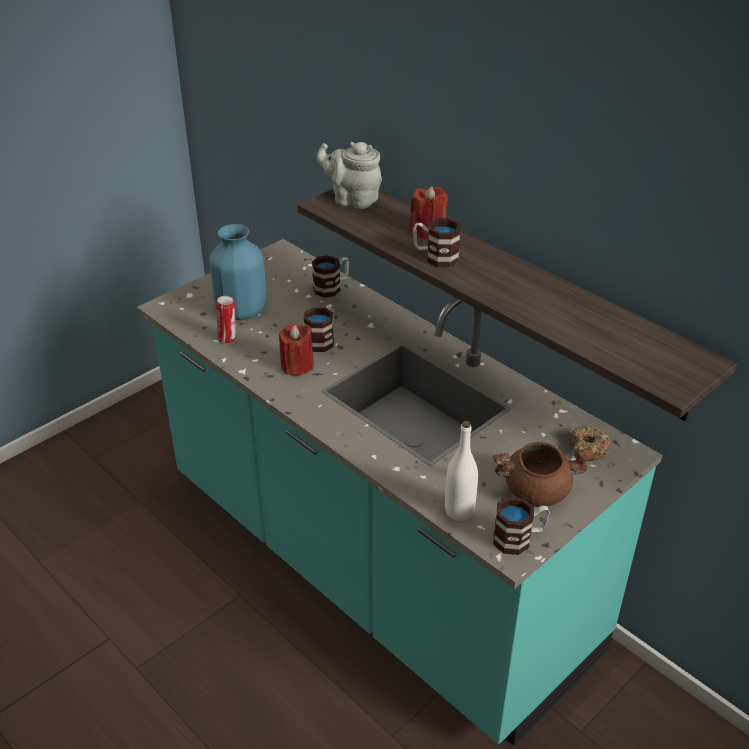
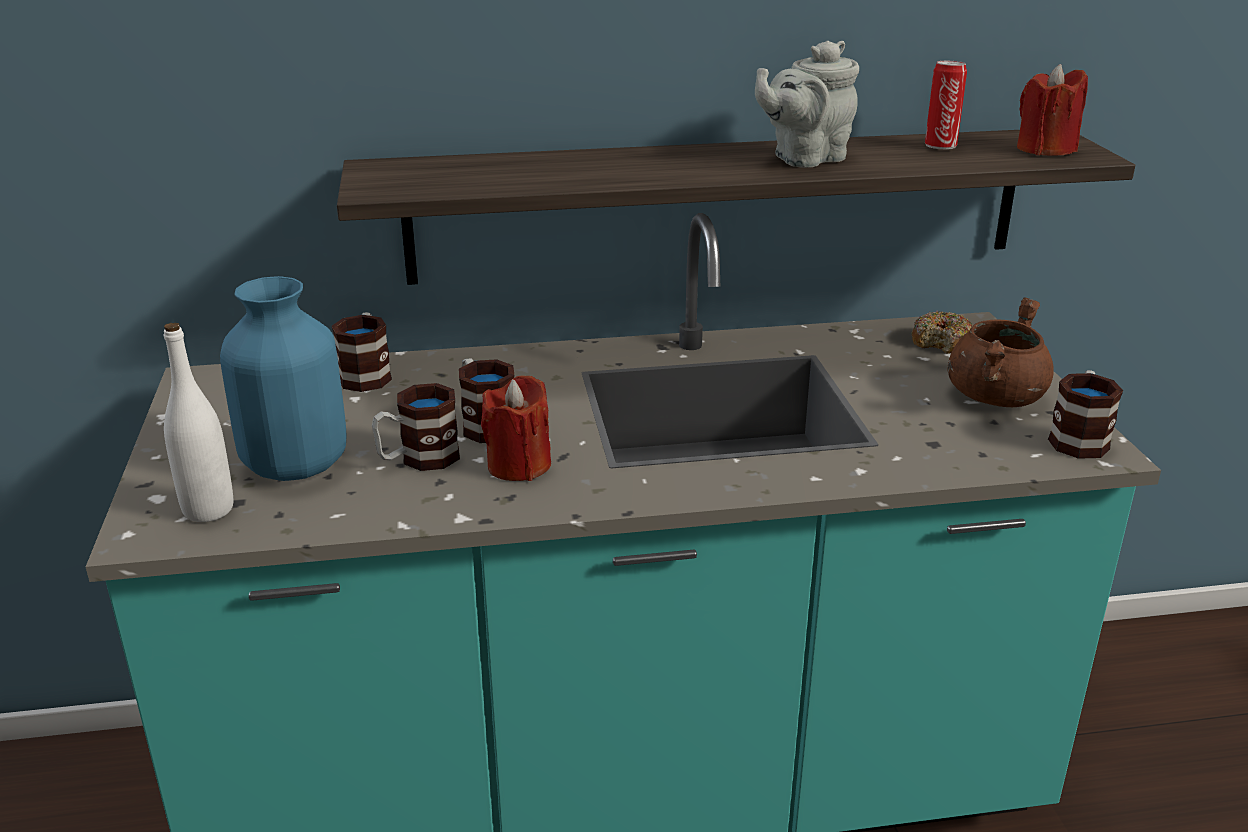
camera: 55 degrees left, 10 degrees down
can [216,296,236,344] -> can moved to [925,61,967,149]
grey teapot [317,142,382,209] -> grey teapot moved to [755,41,859,168]
red candle [410,186,448,240] -> red candle moved to [1017,64,1088,155]
mug [413,218,461,267] -> mug moved to [372,383,460,471]
white bottle [445,421,478,521] -> white bottle moved to [164,322,233,522]

